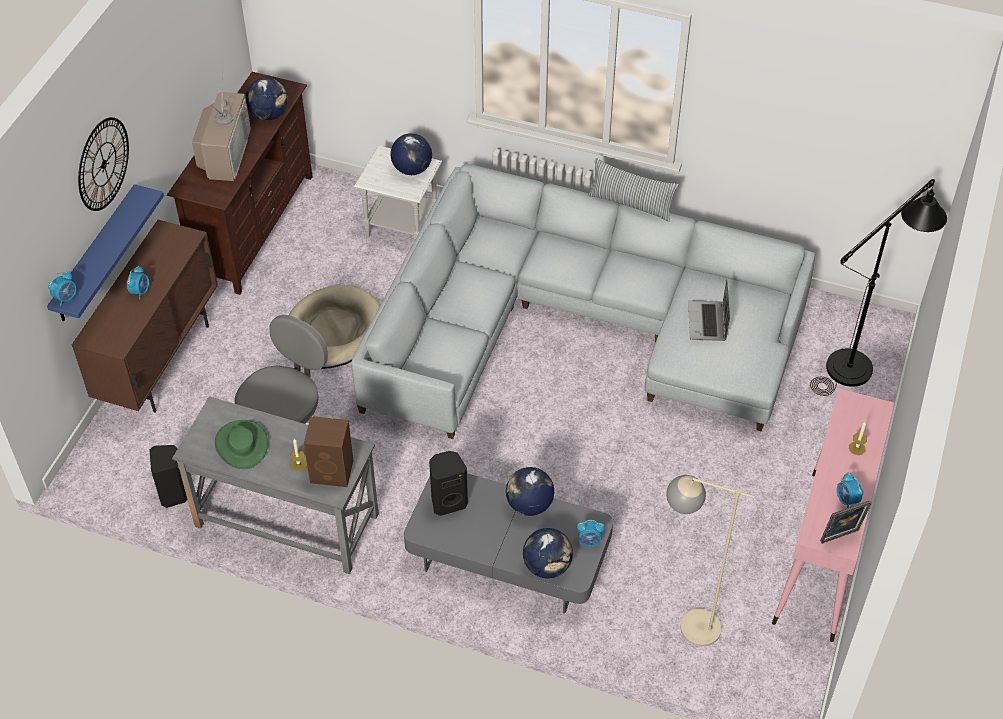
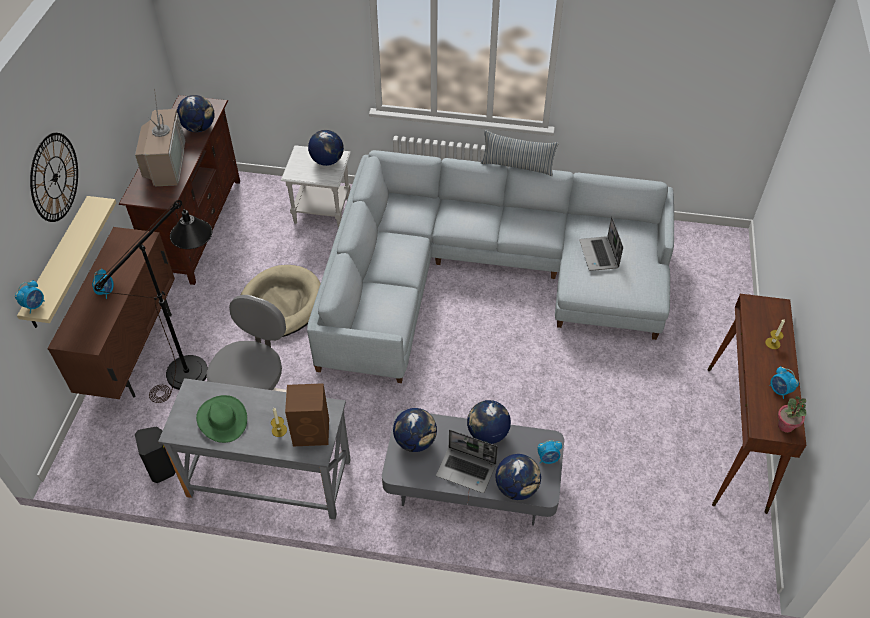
camera: 10 degrees left, 0 degrees up
blue shelf [47,184,164,321] -> beige shelf [17,196,116,328]
black speaker [429,451,468,516] -> globe [393,408,437,452]
beige floor lamp [666,475,755,647] -> none
pink console table [772,388,894,642] -> brown console table [707,294,806,514]
black floor lamp [810,179,947,396] -> black floor lamp moved to [94,200,212,403]
picture frame [820,500,872,544] -> potted plant [778,396,807,433]
none -> laptop [436,430,498,493]

